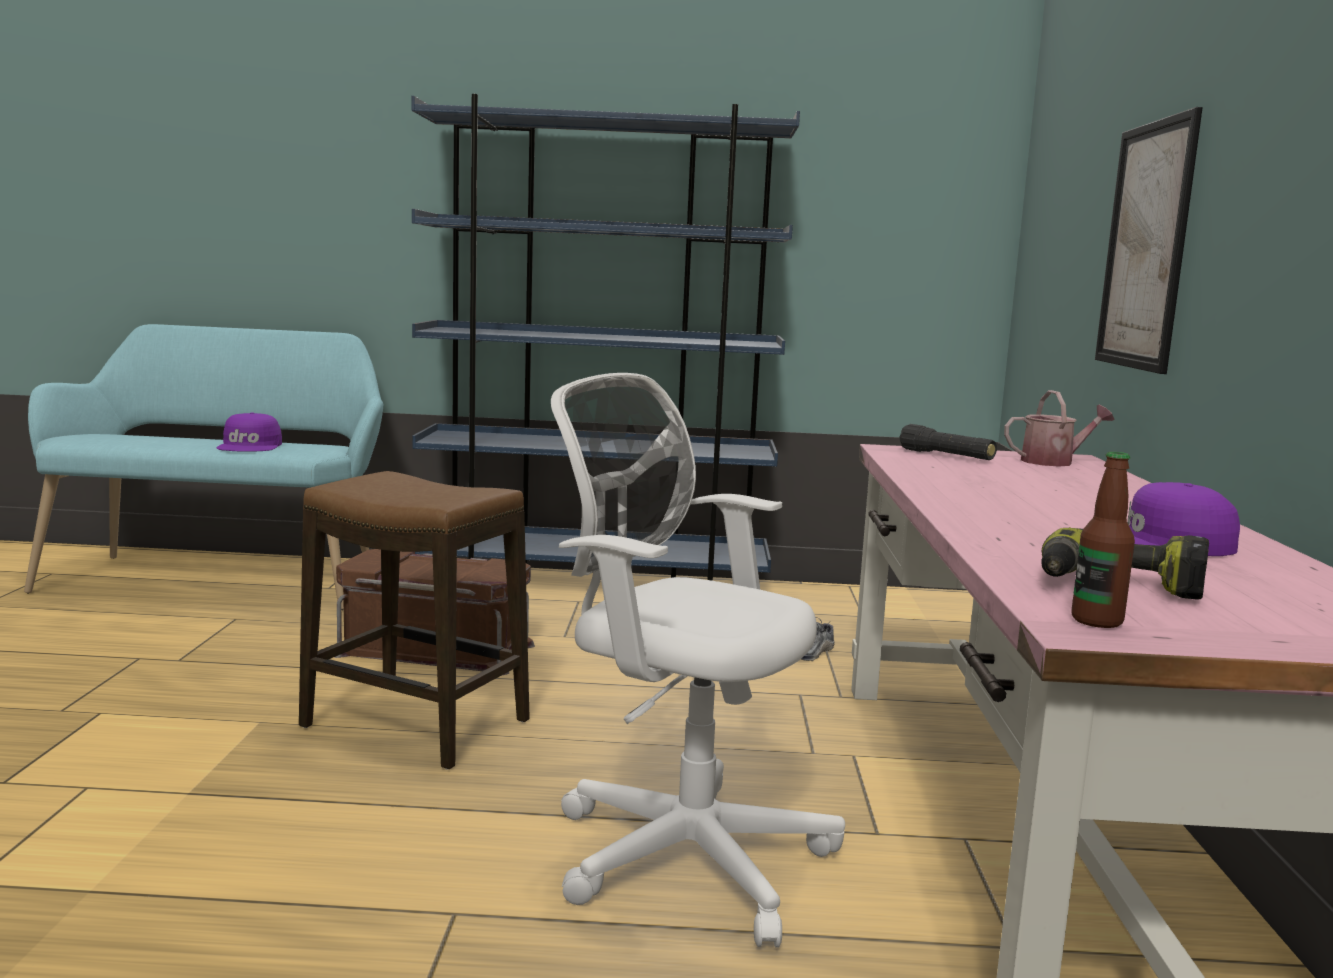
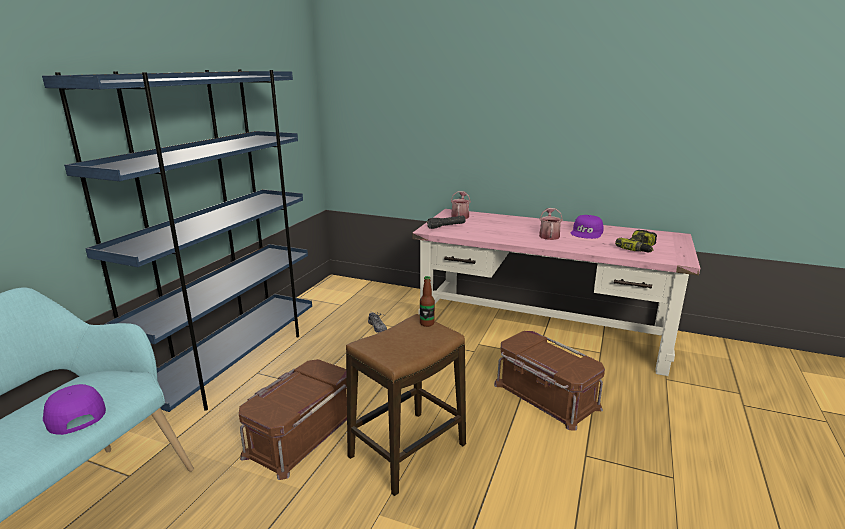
camera: 70 degrees left, 10 degrees up
purple cap [217,412,282,451] -> purple cap turned 150 degrees counterclockwise [43,384,106,435]
white office chair [551,373,845,948] -> brown storage box [494,331,605,431]
bottle [1071,452,1135,628] -> bottle moved to [420,276,435,327]
picture [1095,107,1203,374] -> none
none -> watering can [539,208,563,240]

